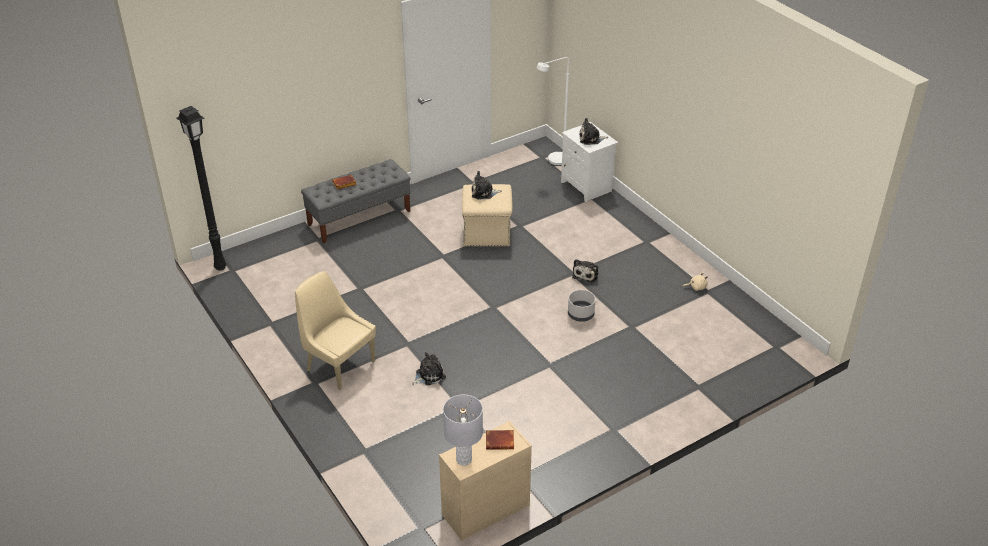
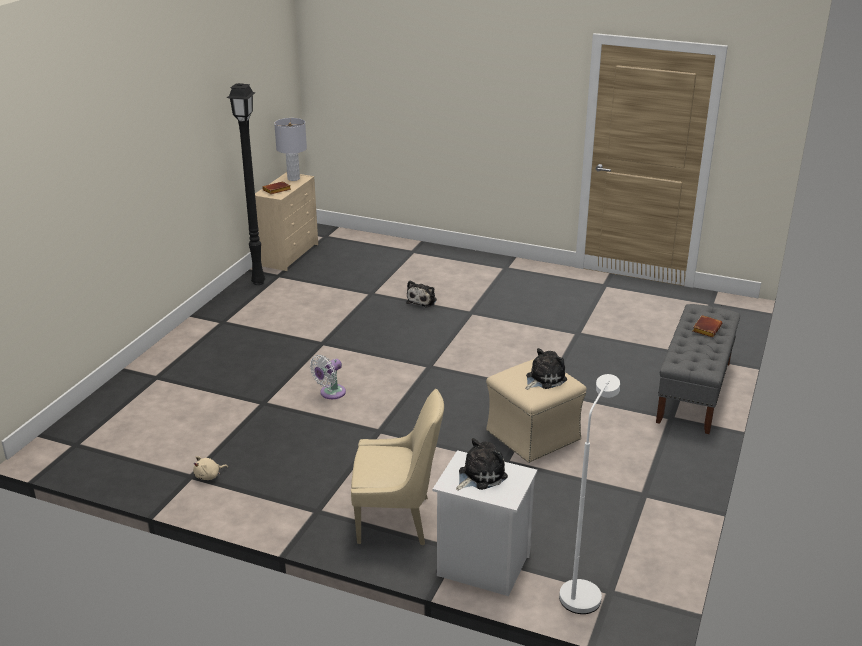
camera: 145 degrees right, 10 degrees down
black floor lamp [176,106,227,271] -> black floor lamp moved to [227,83,265,285]
beige chair [295,271,376,390] -> beige chair moved to [351,389,444,545]
grey planter [568,290,596,322] -> white fan [310,355,346,399]
plush toy [572,259,599,283] -> none

